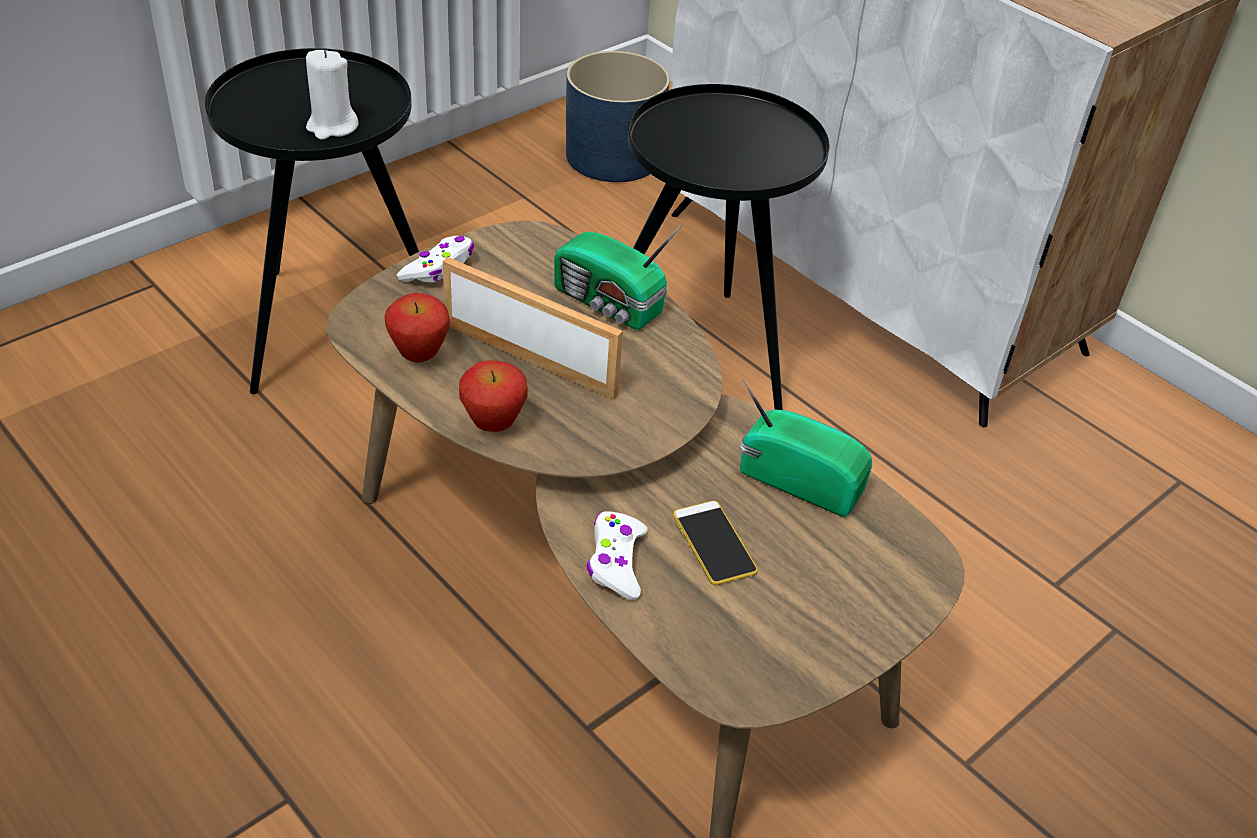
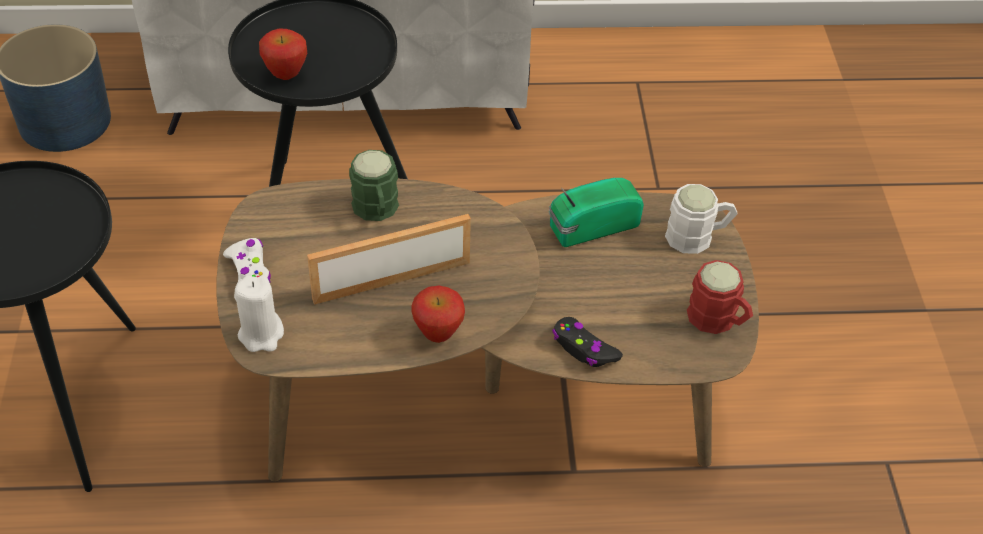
camera: 50 degrees left, 5 degrees up
white candle [306,50,358,140] -> white candle moved to [235,276,284,352]
apple [385,293,450,363] -> apple moved to [259,29,307,80]
radio [554,225,682,330] -> green mug [349,150,399,221]
white game controller [587,511,647,600] -> black game controller [552,317,623,367]
phone [673,501,758,585] -> none
none -> white mug [665,184,738,254]
none -> red mug [687,260,753,334]

